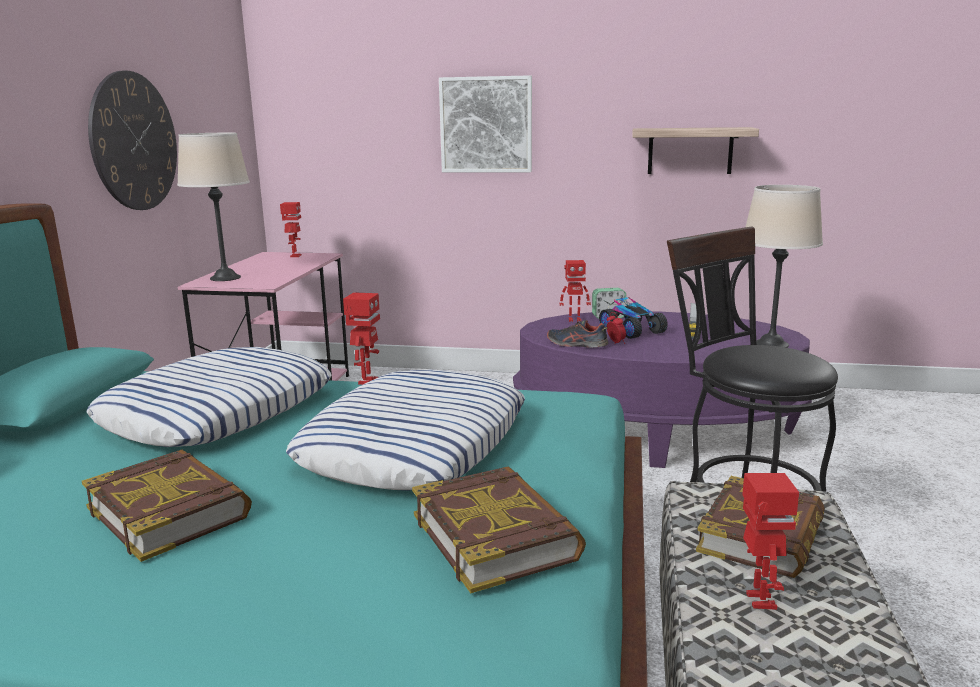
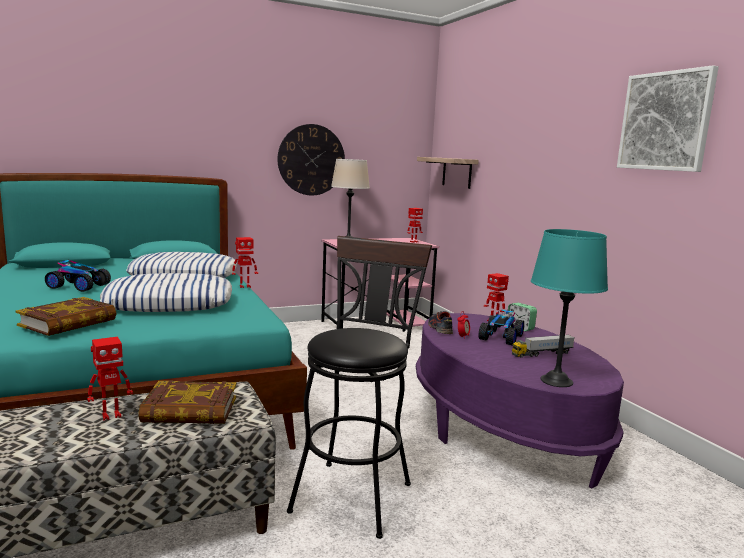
camera: 55 degrees right, 5 degrees down
book [82,450,252,562] -> toy car [45,260,111,292]
picture [439,75,532,172] -> picture moved to [617,65,719,172]
shelf [632,127,759,174] -> shelf moved to [417,157,479,189]
beige table lamp [746,185,823,348] -> turquoise table lamp [531,229,608,387]

